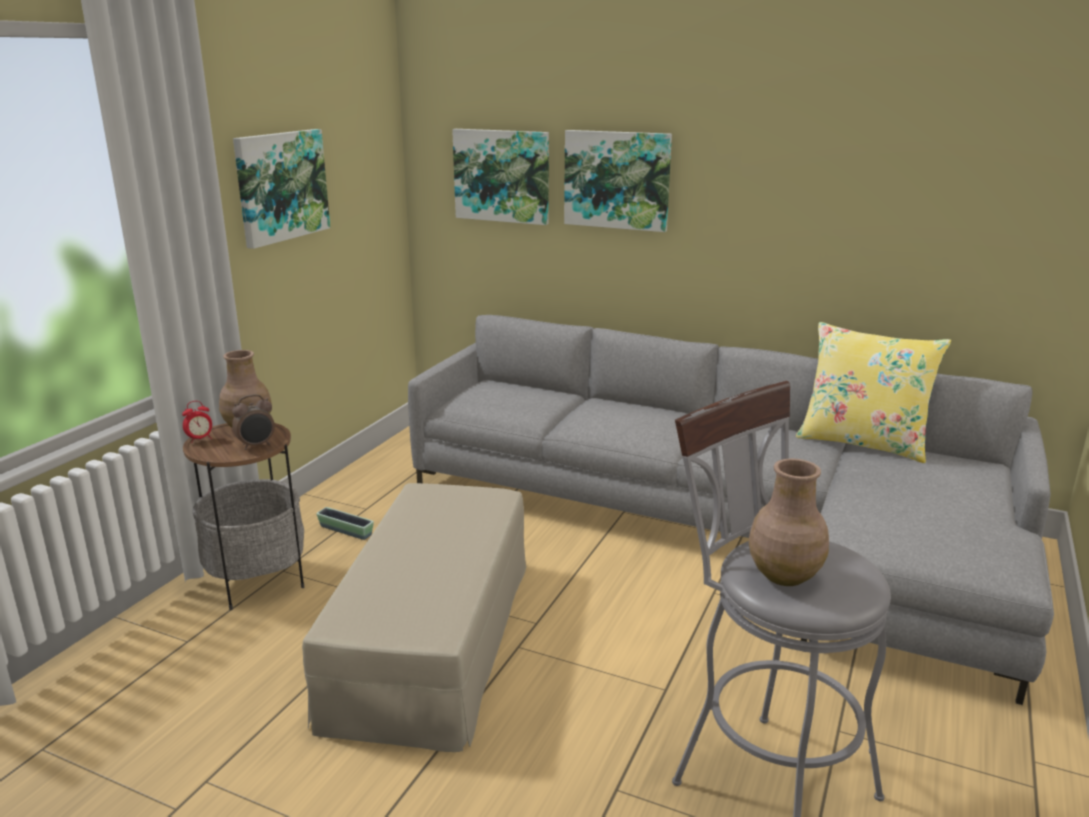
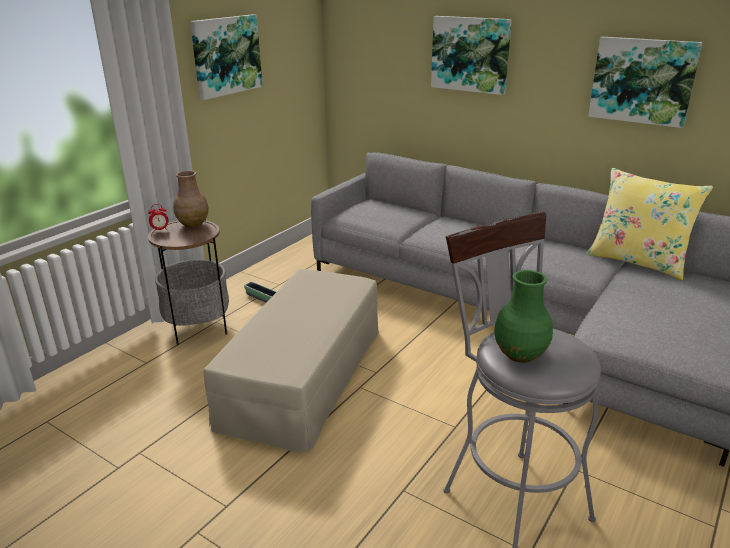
camera: 10 degrees right, 5 degrees up
alarm clock [232,394,275,450] -> none
picture [452,129,549,225] -> picture moved to [588,37,703,128]
brown vase [749,459,829,586] -> green vase [494,270,553,363]

